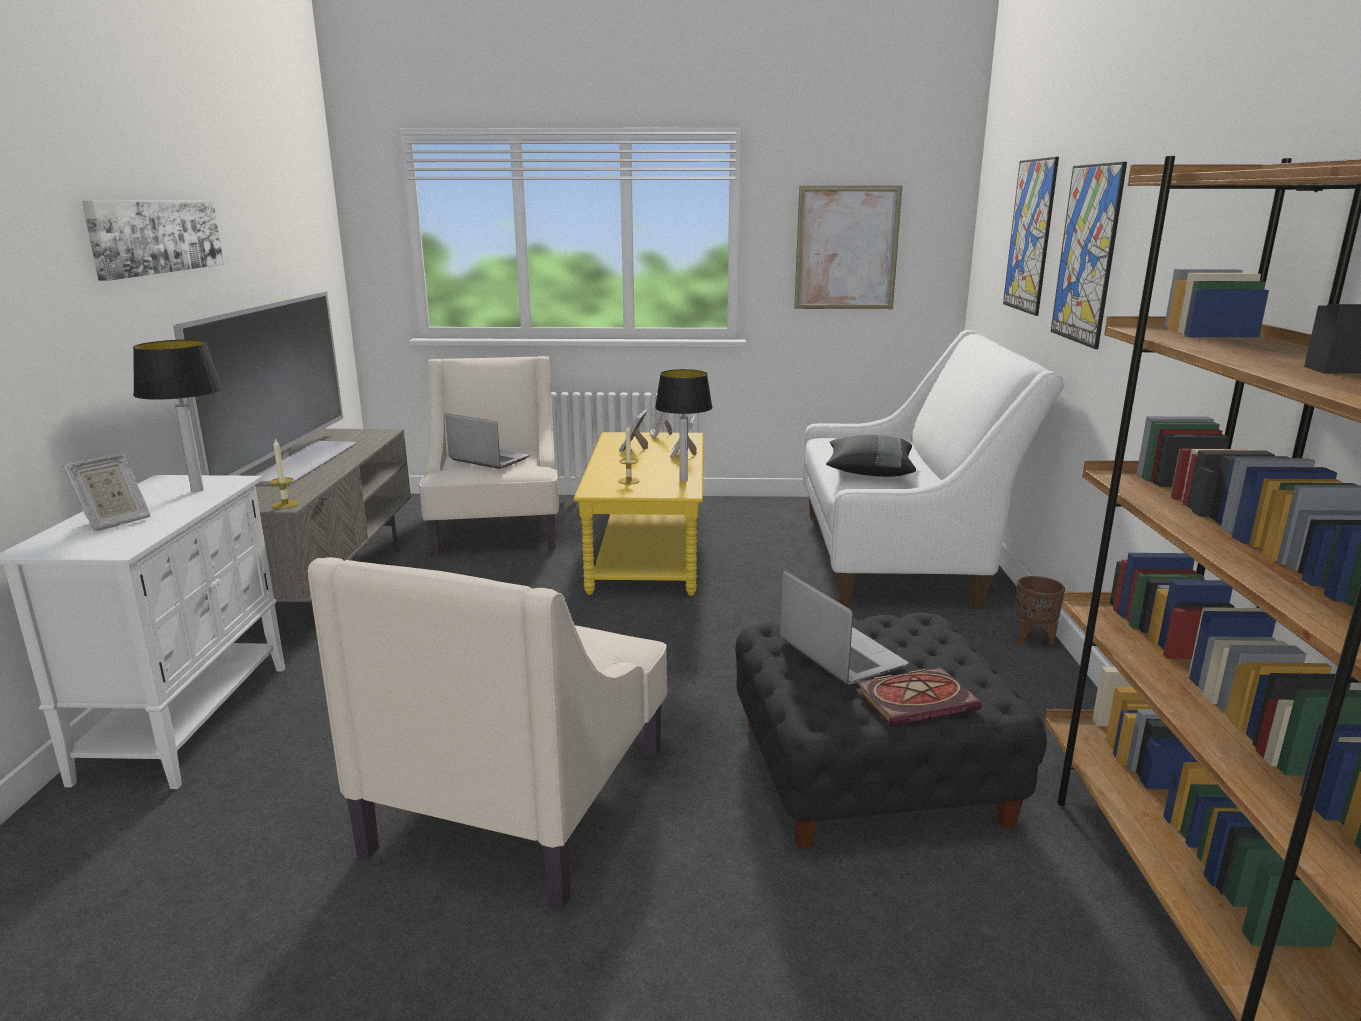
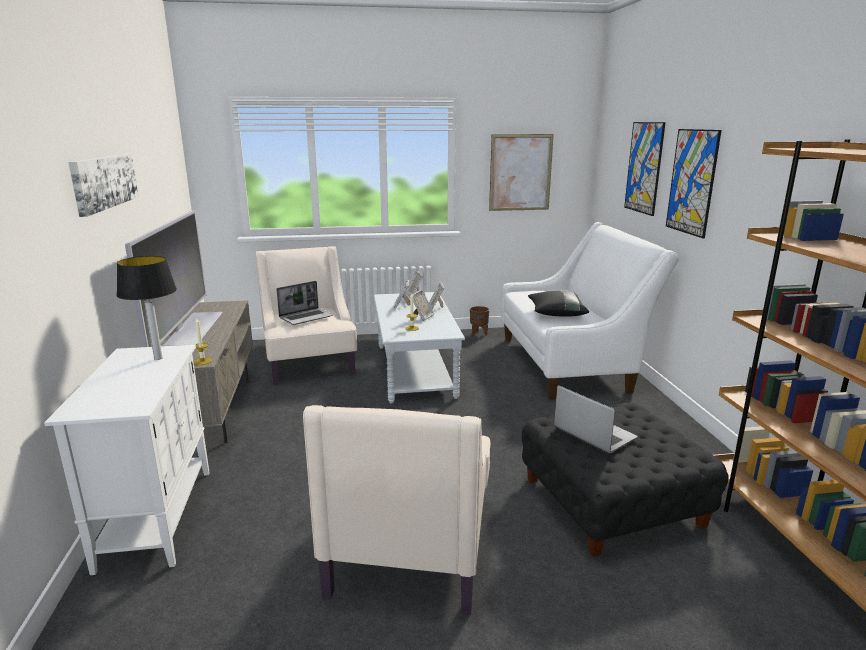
camera: 10 degrees left, 0 degrees up
picture frame [63,454,150,531] -> picture frame moved to [410,290,434,321]
laptop [445,414,530,469] -> laptop turned 120 degrees clockwise [276,281,333,325]
yellow coffee table [573,432,704,596] -> grey coffee table [373,292,465,404]
table lamp [655,369,713,481] -> none
book [856,667,982,726] -> none
brown planter [1015,576,1065,645] -> brown planter moved to [470,306,489,336]

